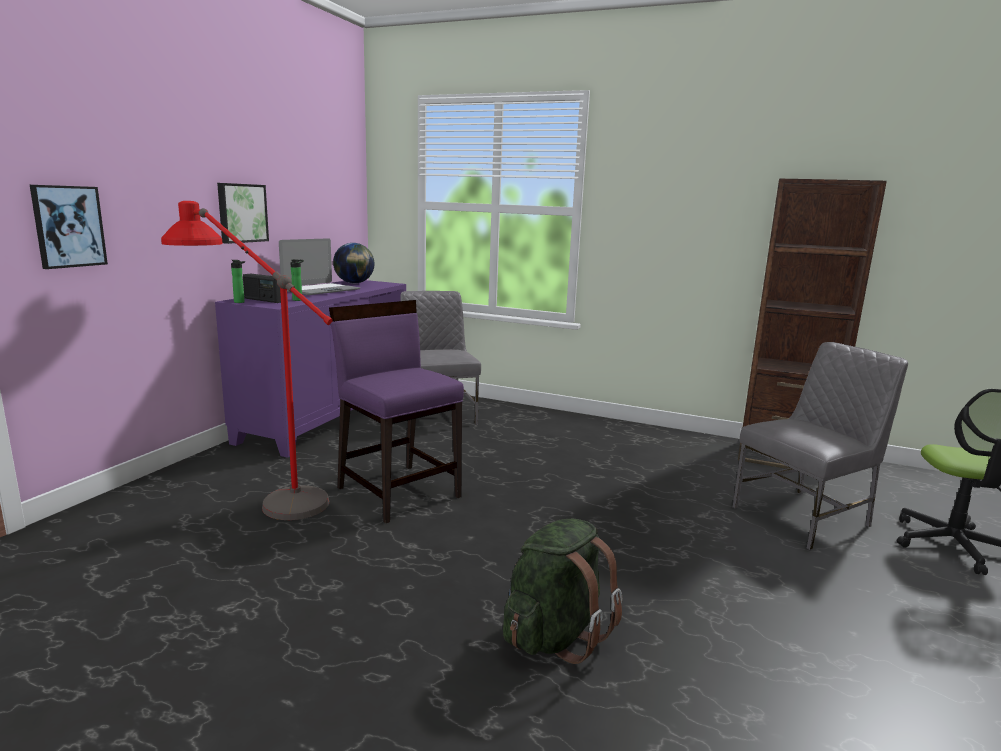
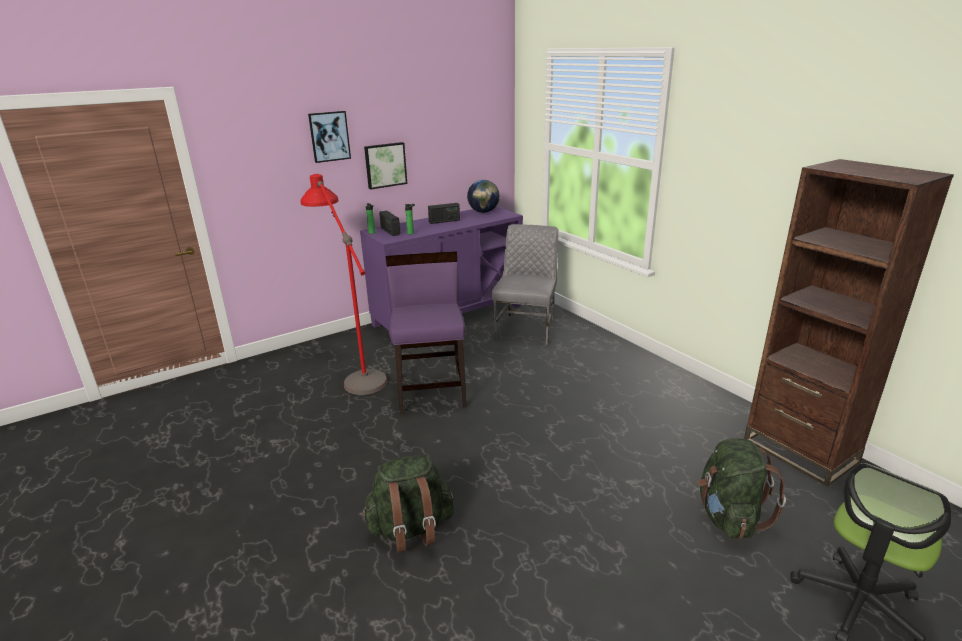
camera: 35 degrees right, 10 degrees up
picture [30,185,108,269] -> picture moved to [308,111,351,163]
laptop [279,238,360,295] -> radio [428,203,460,224]
grey chair [732,342,908,550] -> green backpack [697,438,786,539]

